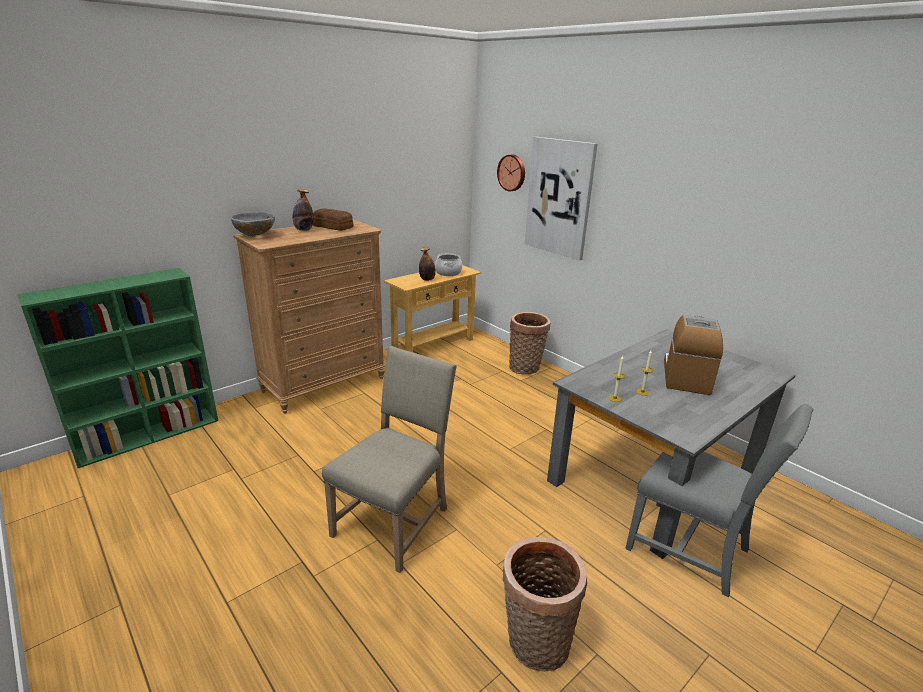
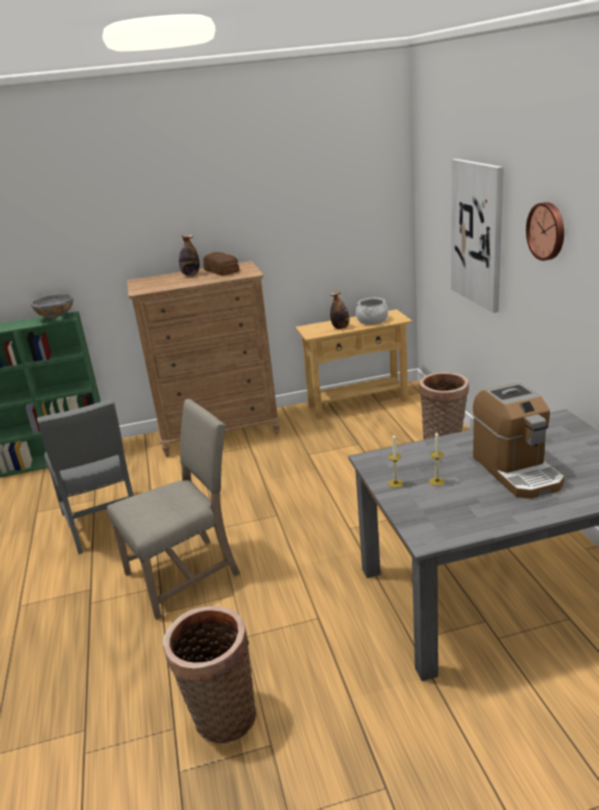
camera: 30 degrees right, 0 degrees up
grey bowl [231,212,275,237] -> grey bowl moved to [31,294,73,319]
wall clock [497,155,525,191] -> wall clock moved to [526,202,564,261]
grey chair [625,404,813,597] -> grey chair moved to [37,399,134,554]
coffee machine [664,315,723,395] -> coffee machine turned 120 degrees clockwise [473,383,564,499]

